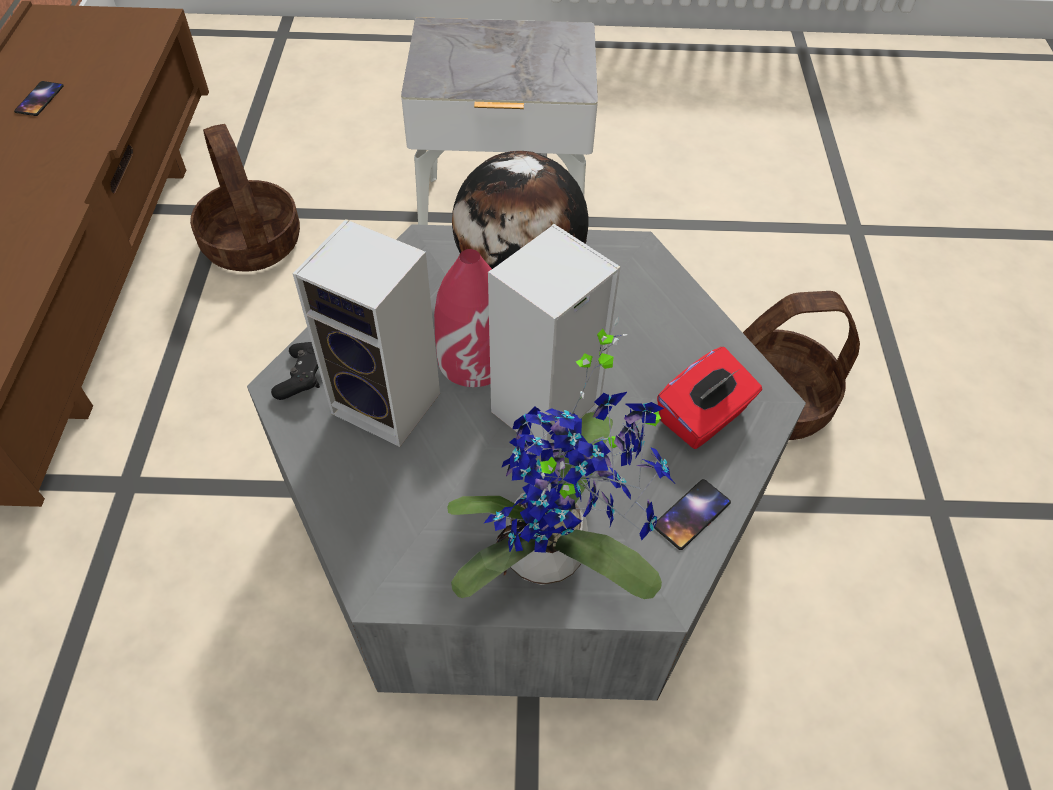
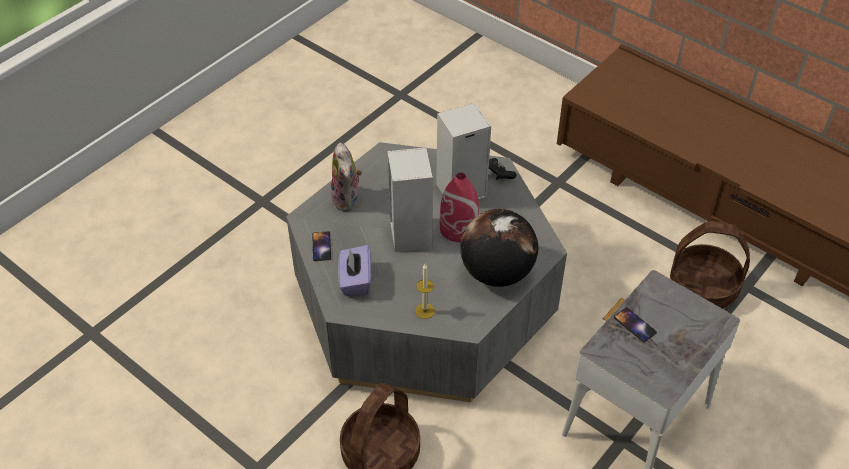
camera: 130 degrees right, 5 degrees down
phone [14,81,64,116] -> phone moved to [614,307,657,342]
potted plant [447,317,674,599] -> plush toy [331,143,362,212]
red tissue box [657,347,762,449] -> purple tissue box [338,245,371,296]
none -> candle [415,264,435,319]

